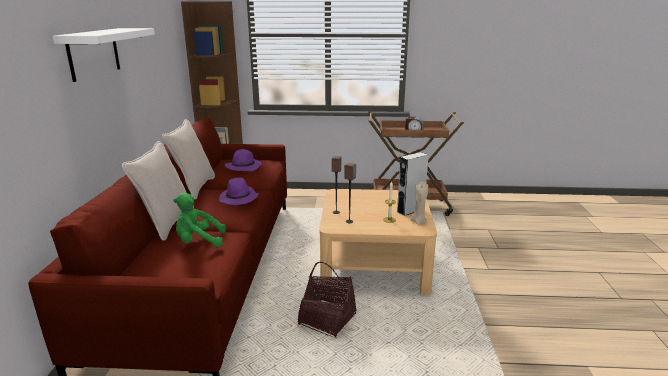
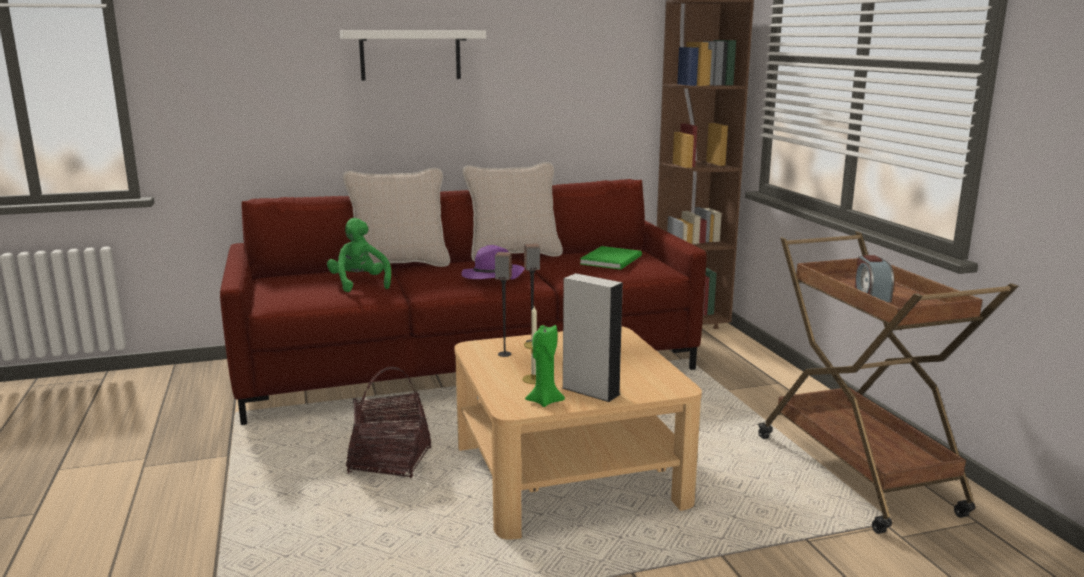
camera: 70 degrees right, 5 degrees down
purple hat [225,149,262,171] -> green book [580,246,642,270]
beige candle [410,182,428,225] -> green candle [525,325,565,407]

